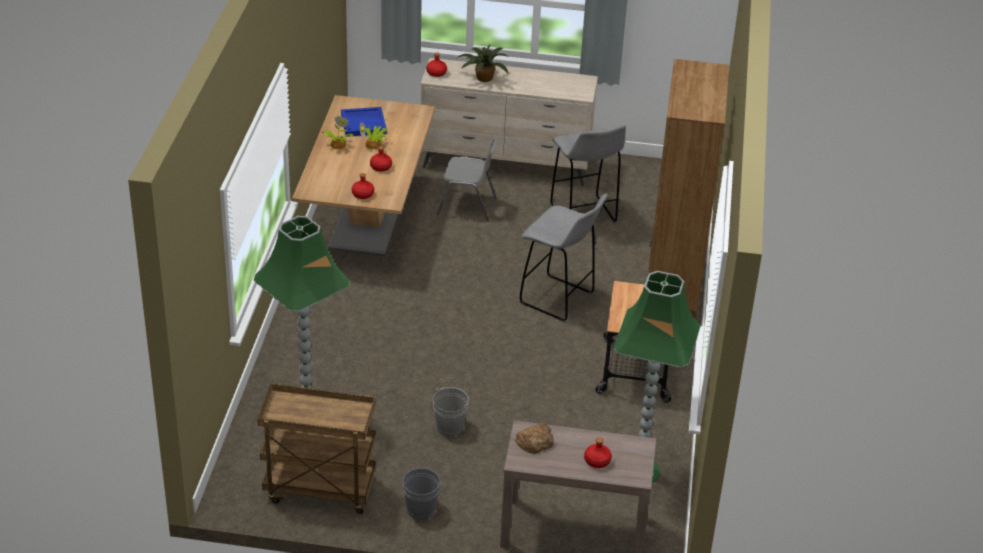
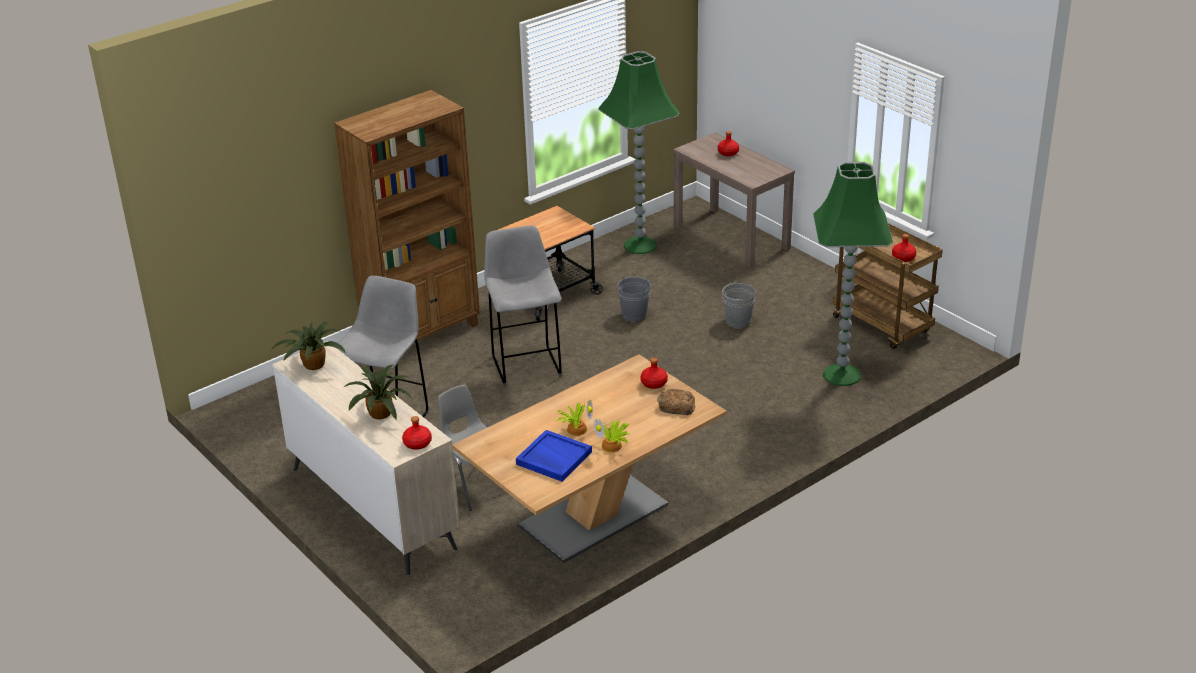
camera: 135 degrees left, 5 degrees down
red bottle [370,146,392,172] -> red bottle moved to [892,234,917,262]
grey bucket [400,468,442,519] -> grey bucket moved to [617,276,651,321]
bread [515,423,554,454] -> bread moved to [657,389,696,415]
none -> potted plant [271,320,346,370]

